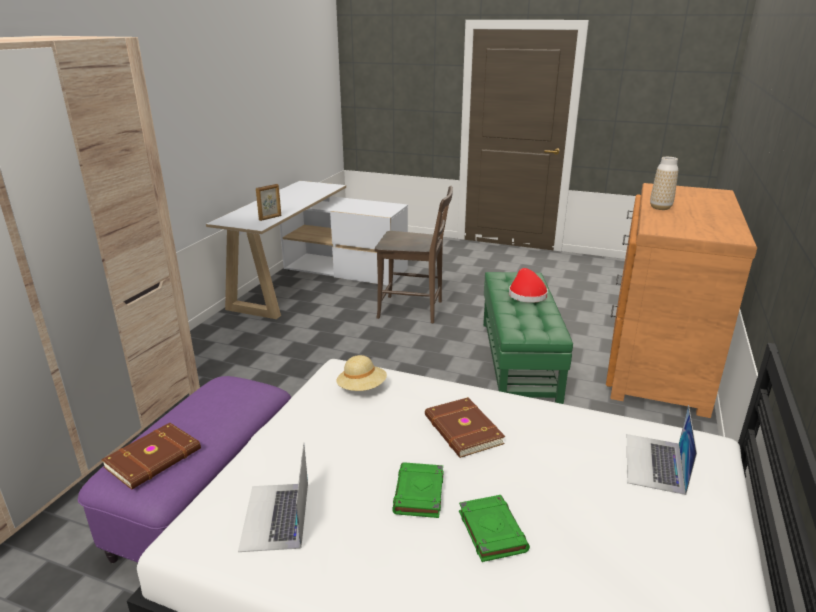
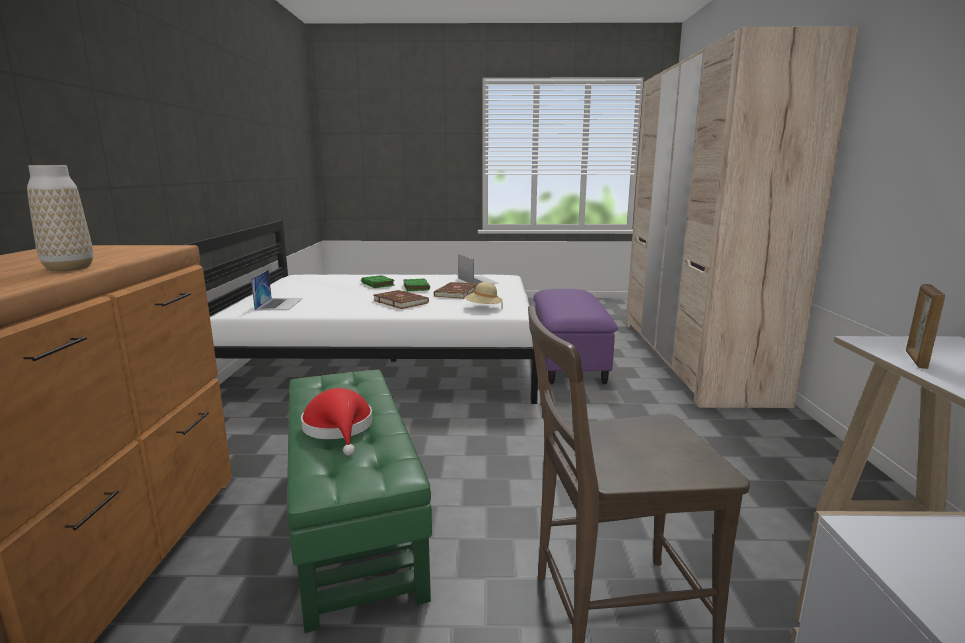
camera: 160 degrees right, 10 degrees down
brown book [101,423,201,490] -> brown book moved to [434,282,478,299]

